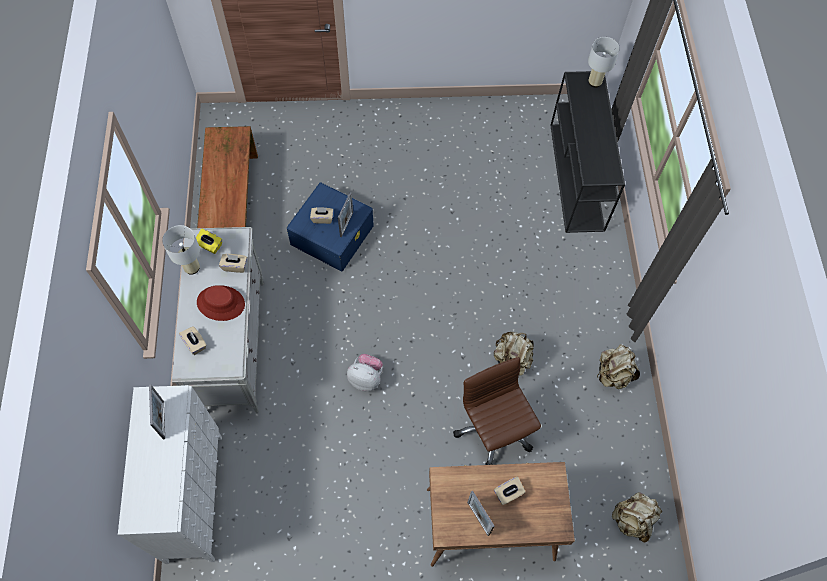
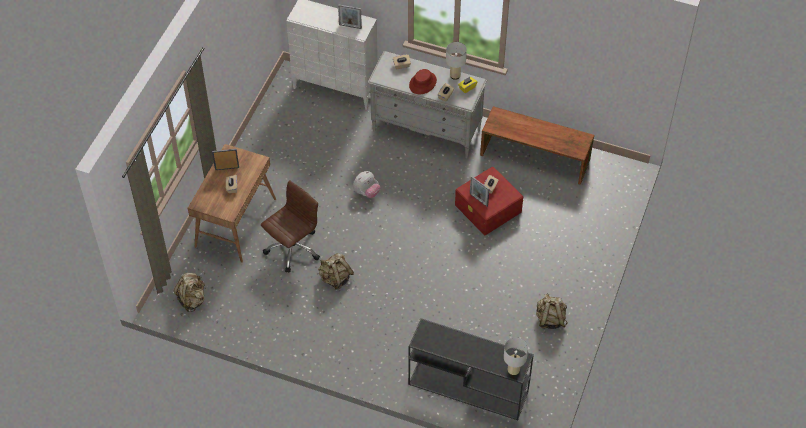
camera: 115 degrees right, 10 degrees down
blue storage box [287,182,374,271] -> red storage box [455,167,523,235]
brown office chair [453,357,541,465] -> brown office chair turned 45 degrees counterclockwise [261,181,320,273]
beige backpack [596,344,640,389] -> beige backpack moved to [536,294,567,329]

